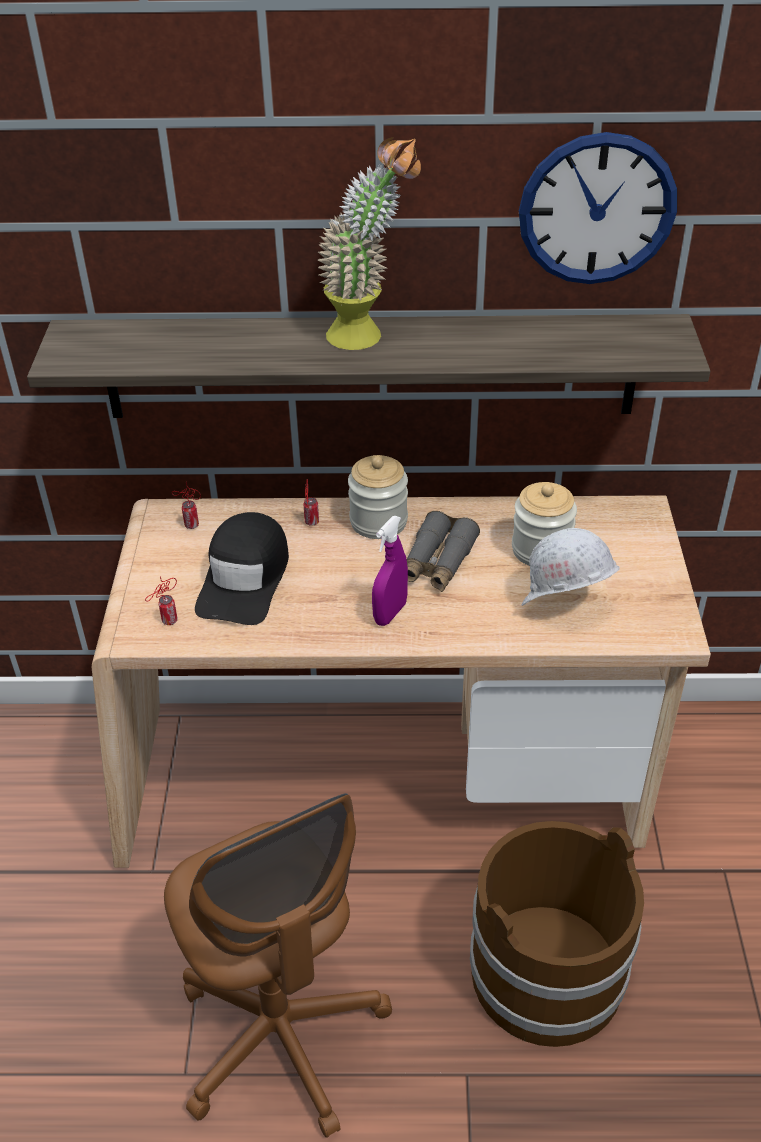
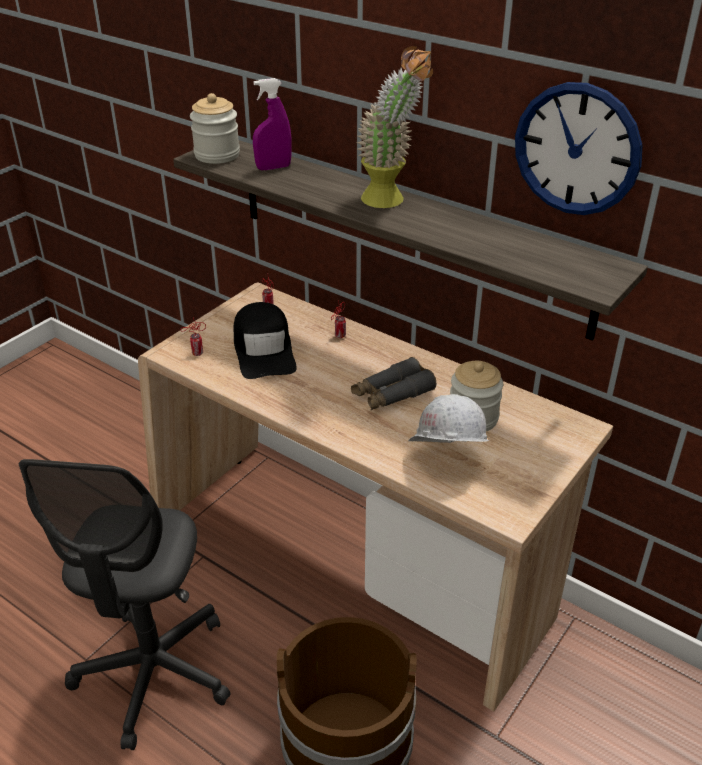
camera: 35 degrees right, 5 degrees down
brown office chair [164,793,392,1138] -> grey office chair [19,459,230,750]
black cap [195,512,289,625] -> black cap turned 60 degrees counterclockwise [234,302,297,379]
jar [348,455,408,539] -> jar moved to [190,93,240,164]
purple spray bottle [372,516,408,626] -> purple spray bottle moved to [253,78,292,170]

